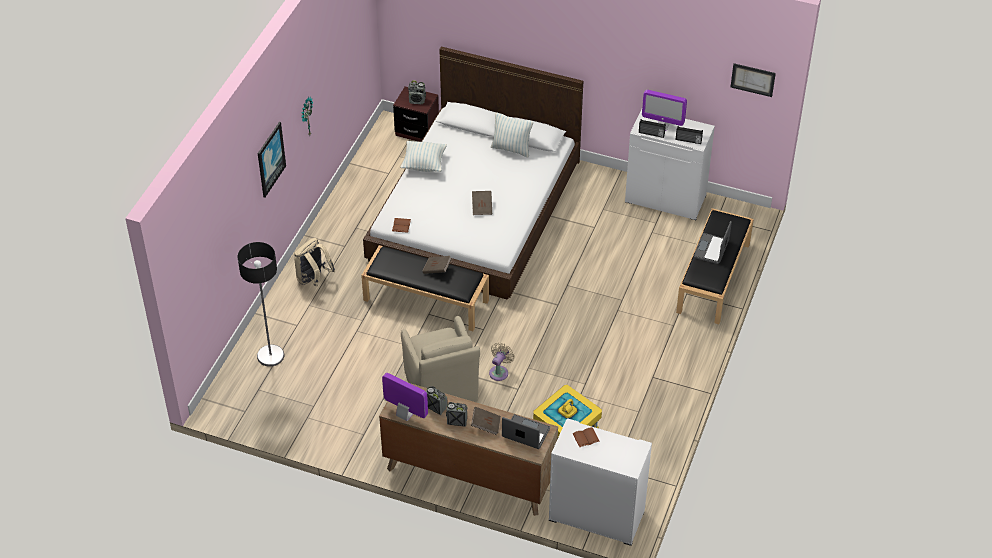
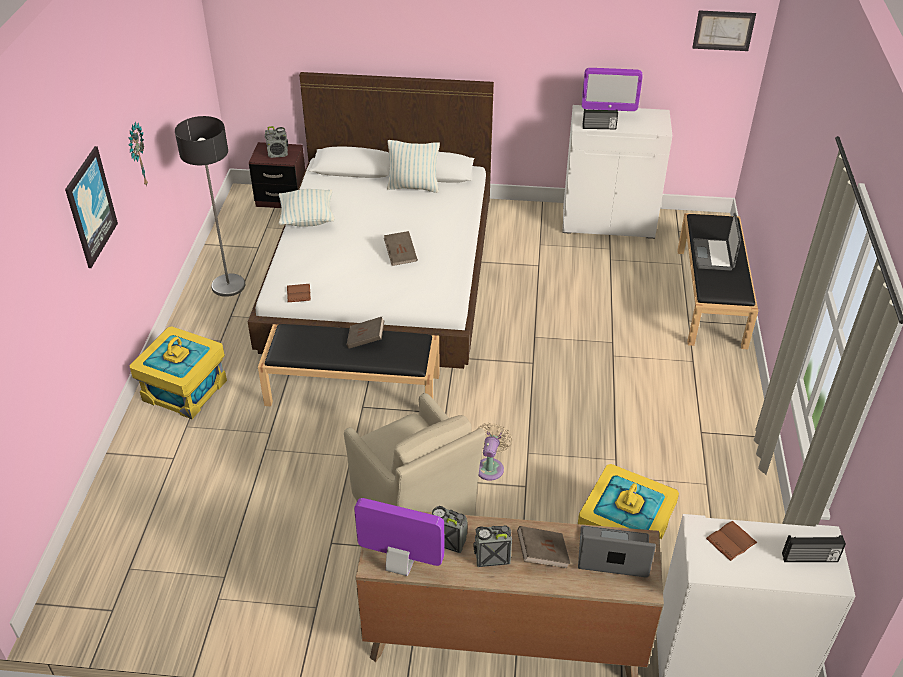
camera: 15 degrees left, 5 degrees down
floor lamp [238,242,284,367] -> floor lamp moved to [175,116,245,297]
beige backpack [294,238,335,286] -> yellow storage box [129,327,227,419]
radio [675,126,703,144] -> radio moved to [782,535,846,562]

